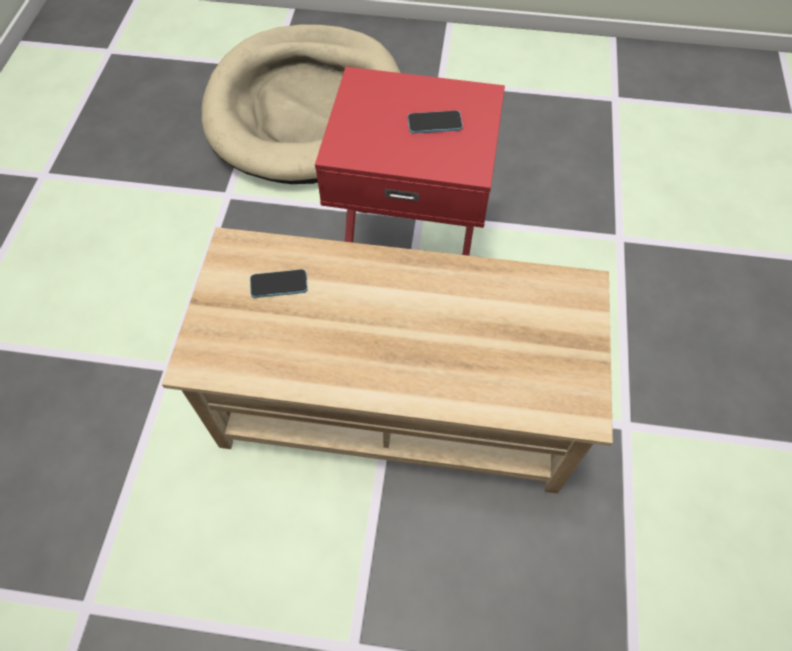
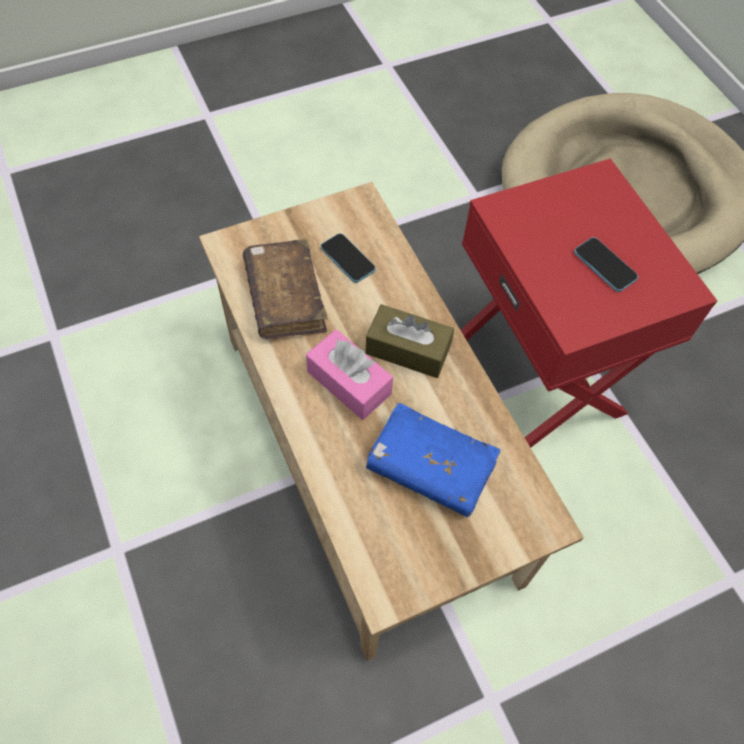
camera: 55 degrees right, 0 degrees up
none -> brown book [243,239,328,339]
none -> pink tissue box [306,329,393,420]
none -> brown tissue box [365,304,454,378]
none -> blue book [366,403,501,517]

